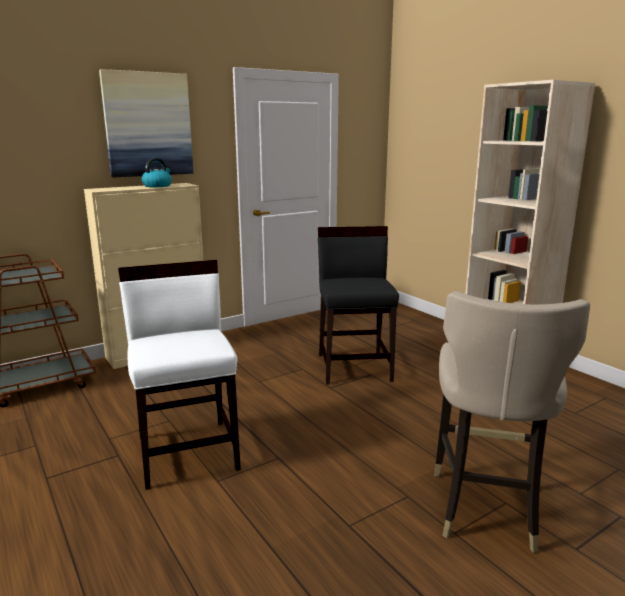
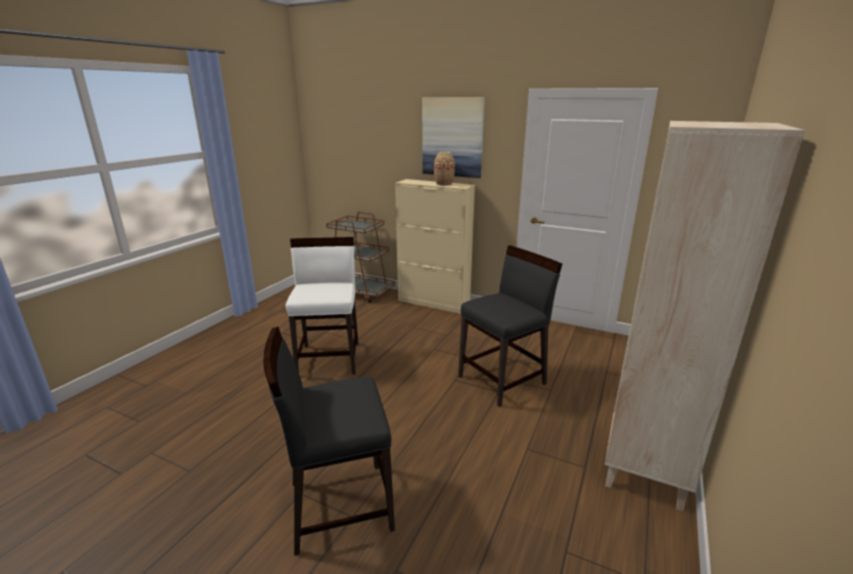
camera: 60 degrees right, 5 degrees up
white chair [118,260,241,490] -> white chair turned 45 degrees counterclockwise [286,237,358,375]
kettle [142,158,172,187] -> vase [434,152,455,186]
beige stool [434,291,590,553] -> black chair [264,327,395,556]

